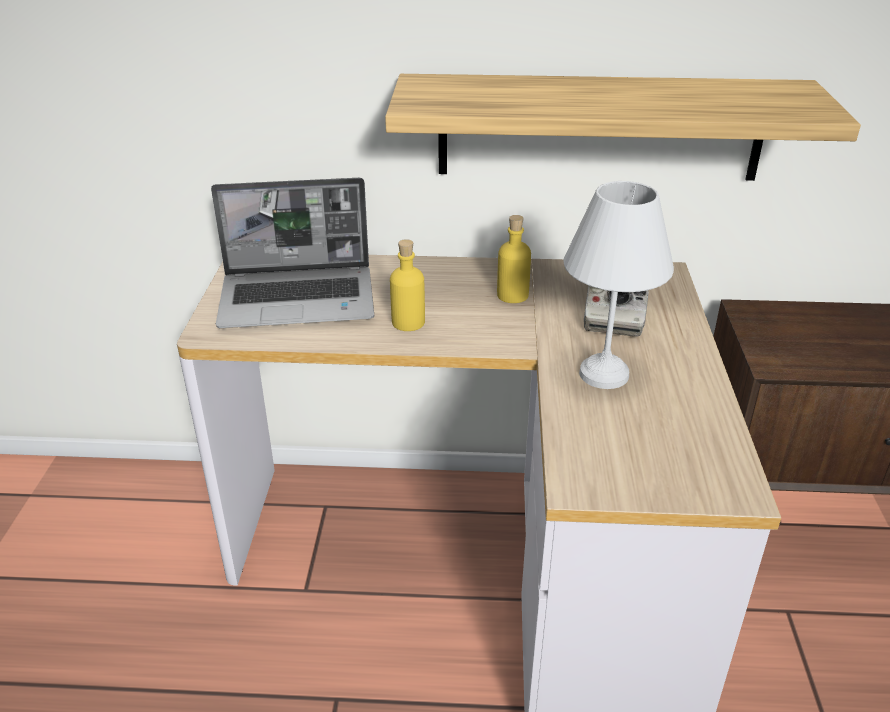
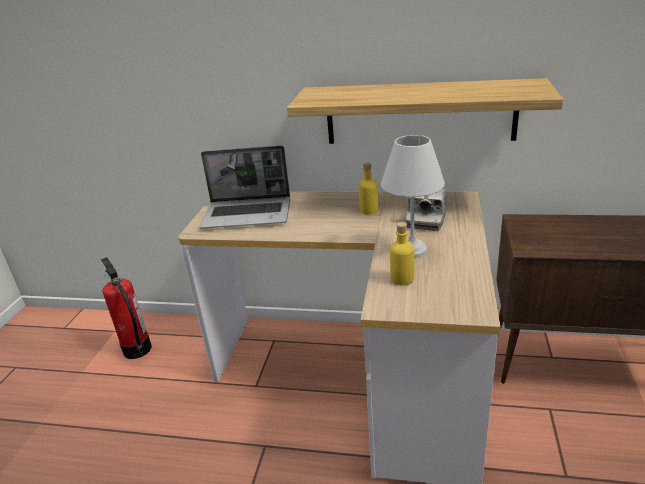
camera: 10 degrees right, 5 degrees down
yellow bottle [390,239,425,331] -> yellow bottle moved to [390,222,414,285]
none -> fire extinguisher [101,257,152,359]

